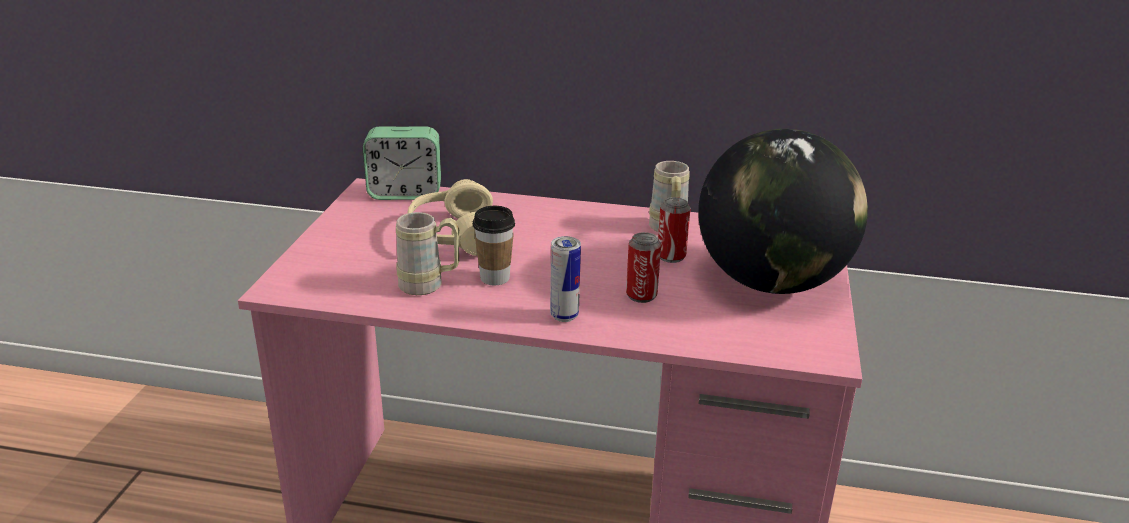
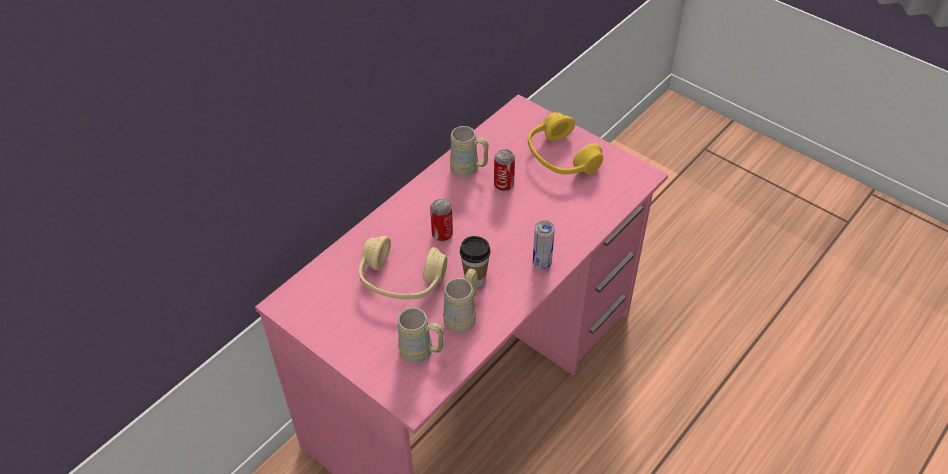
camera: 60 degrees left, 20 degrees up
alarm clock [363,127,441,200] -> none
can [626,232,661,303] -> can moved to [430,199,453,241]
globe [698,129,868,294] -> yellow headphones [528,112,603,175]
none -> beige mug [398,307,444,364]

